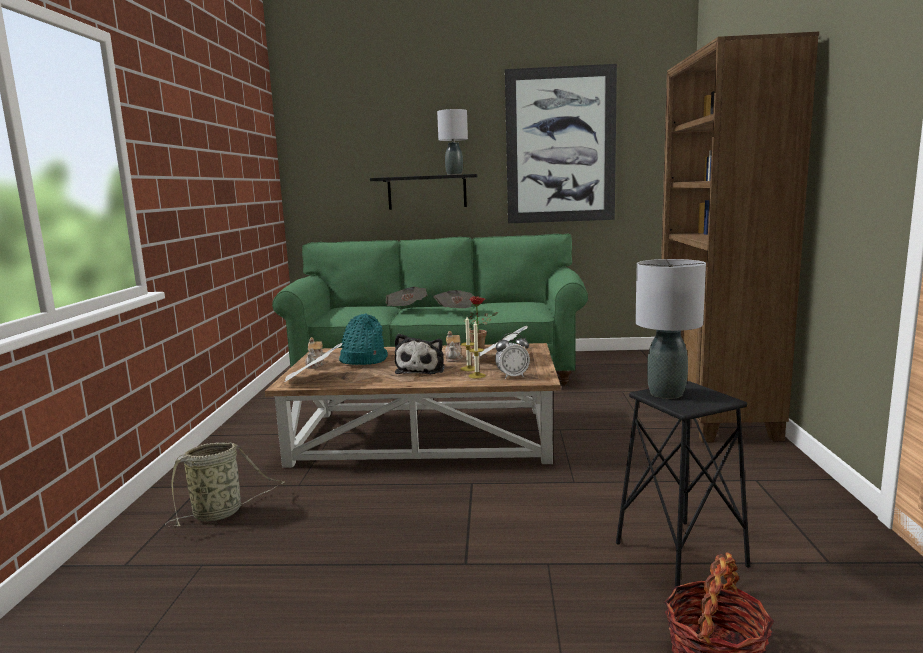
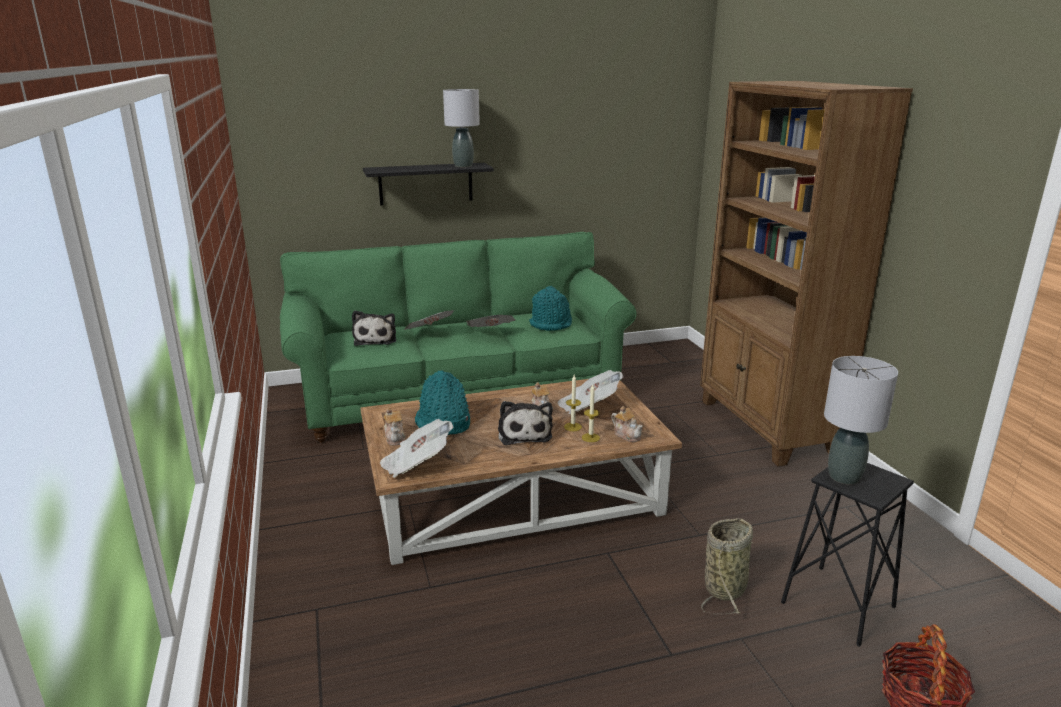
camera: 20 degrees left, 10 degrees up
basket [165,442,284,527] -> basket moved to [701,518,753,614]
potted plant [464,296,498,348] -> none
alarm clock [495,333,530,379] -> teapot [611,406,643,442]
picture [505,64,617,223] -> none
none -> plush toy [352,311,396,346]
none -> turquoise hat [529,286,572,331]

